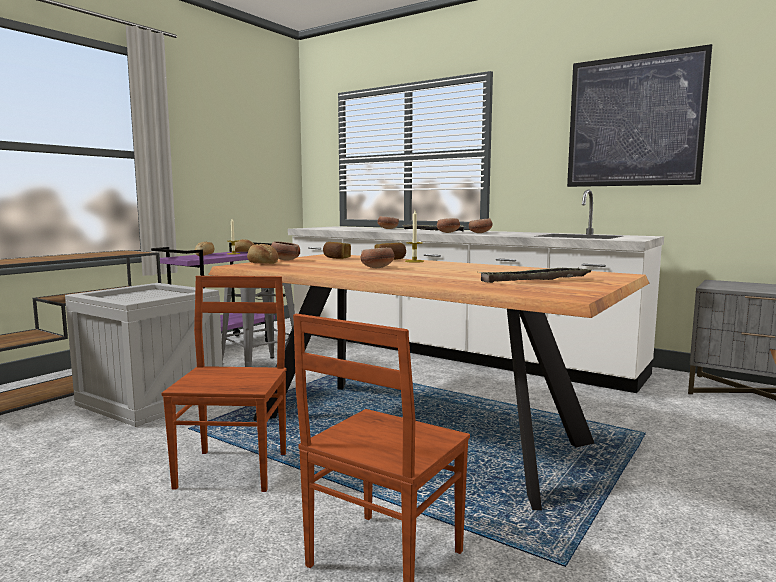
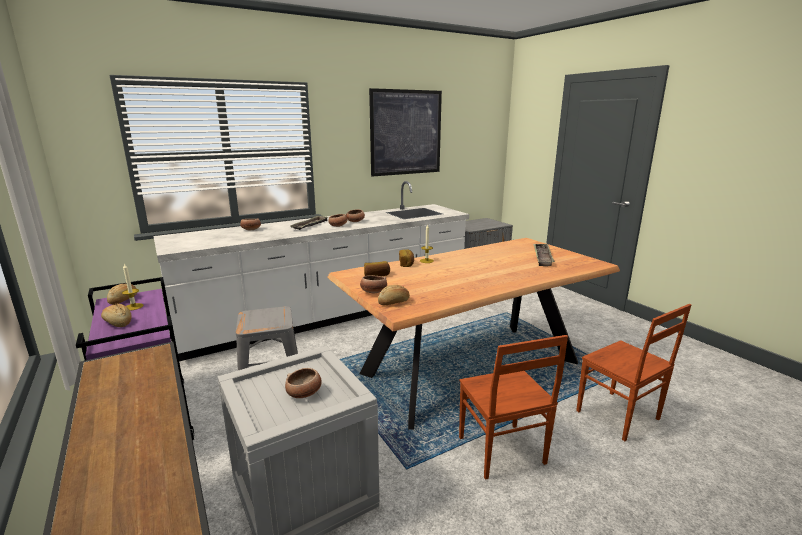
camera: 65 degrees left, 10 degrees up
brown chair [162,276,286,492] -> brown chair turned 135 degrees counterclockwise [459,335,568,480]
bowl [361,248,394,268] -> bowl moved to [285,368,322,398]

